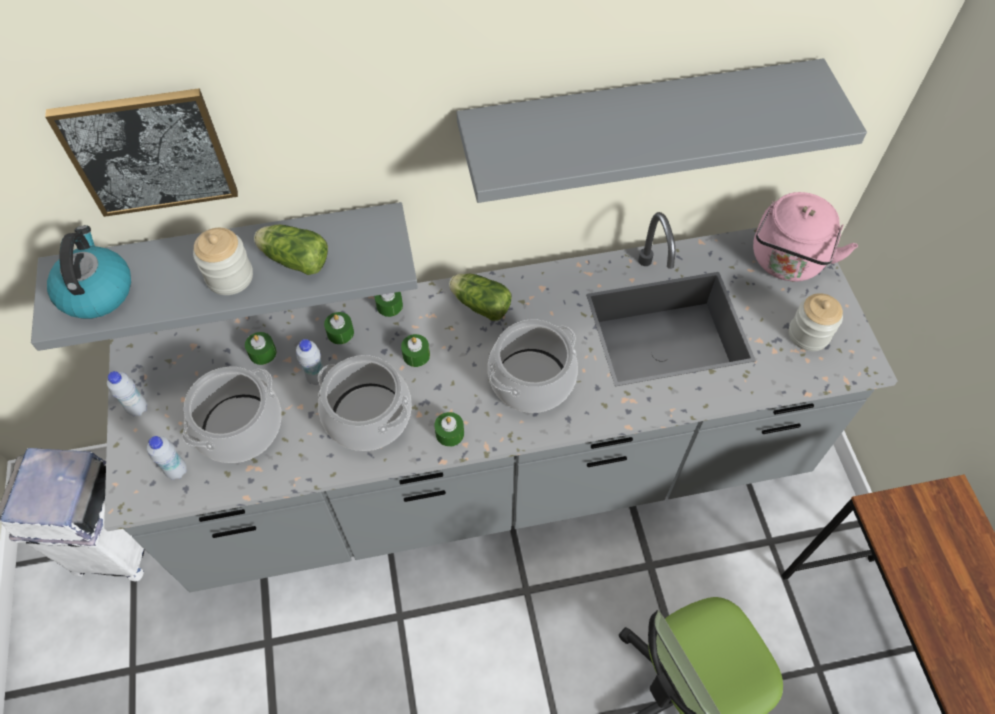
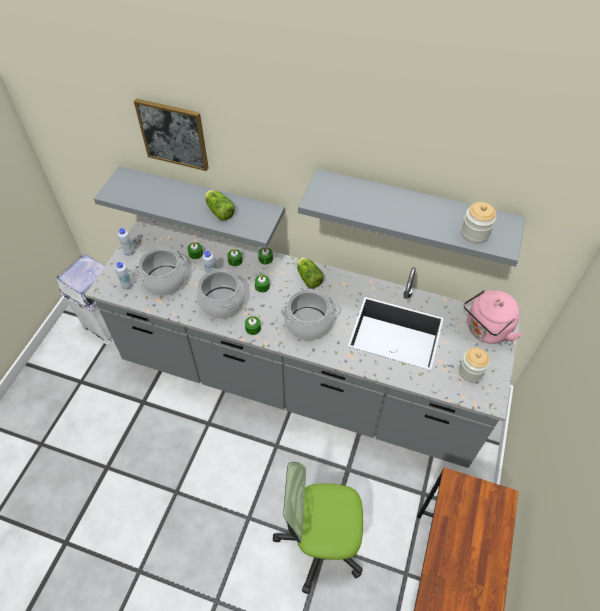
camera: 30 degrees right, 5 degrees down
kettle [47,225,131,319] -> none
jar [193,228,253,295] -> jar moved to [461,202,496,244]

